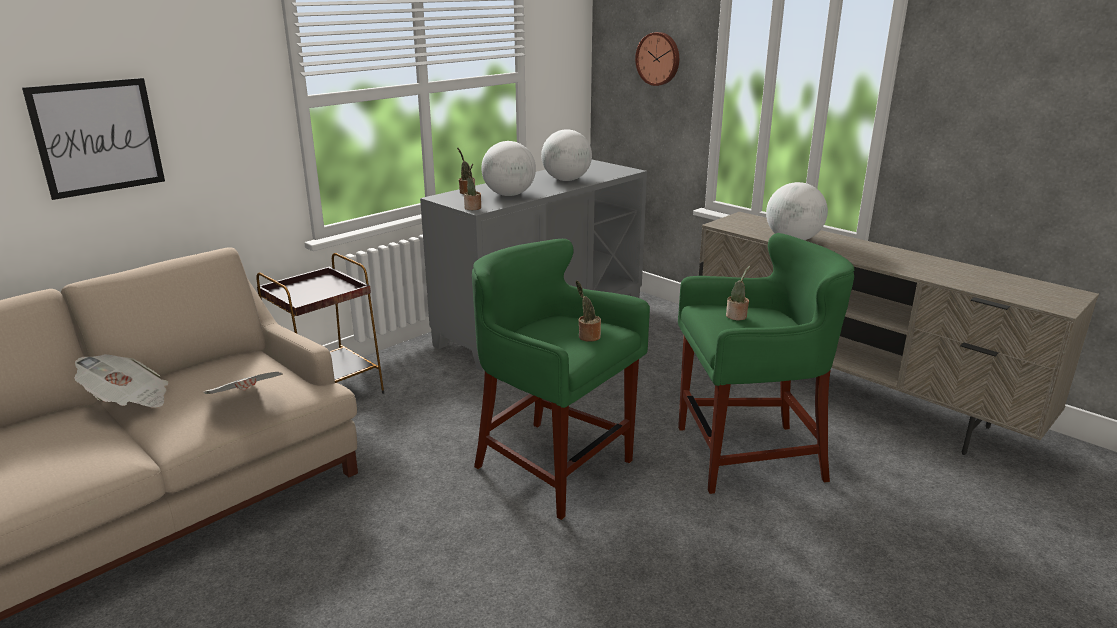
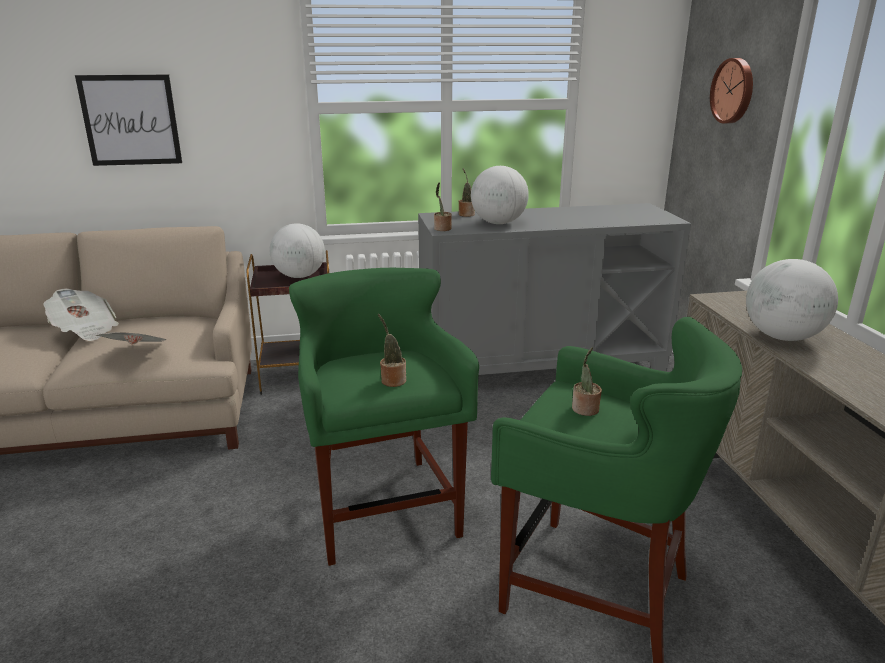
camera: 35 degrees right, 0 degrees up
globe [541,129,592,181] -> globe moved to [270,223,325,278]

